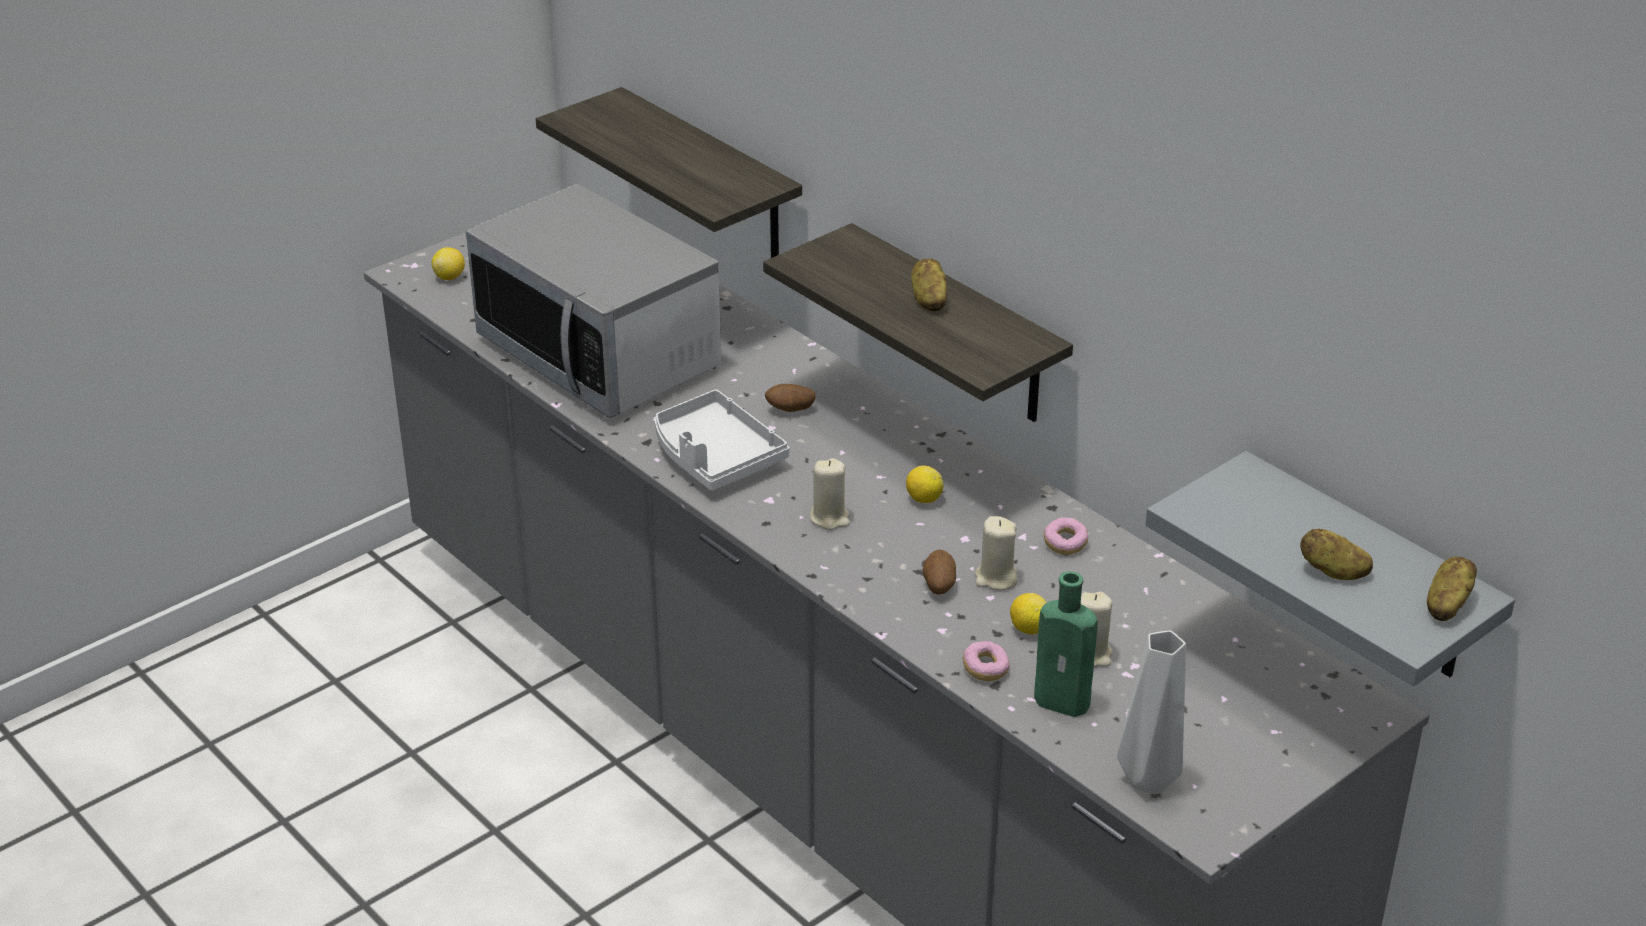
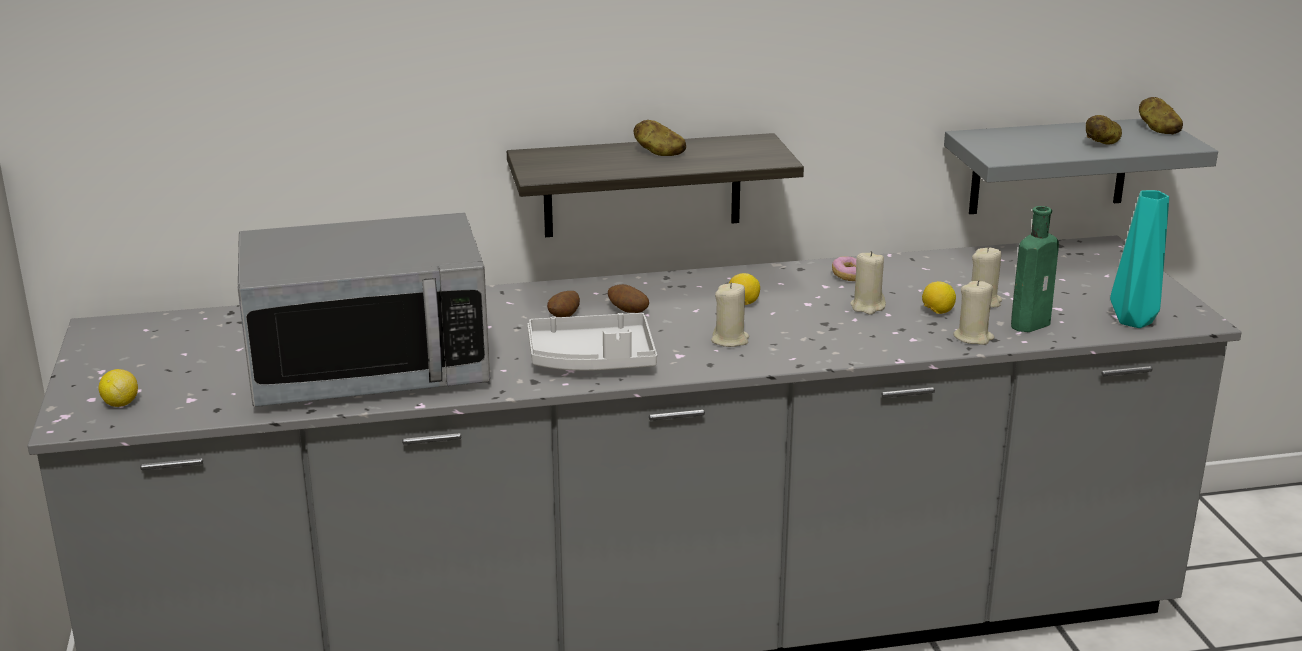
camera: 60 degrees left, 10 degrees down
shelf [536,87,802,258] -> none
potato [922,550,956,595] -> potato moved to [608,284,649,313]
donut [963,641,1010,681] -> beige candle [953,280,994,345]
grey vase [1117,630,1186,794] -> turquoise vase [1110,190,1169,328]

